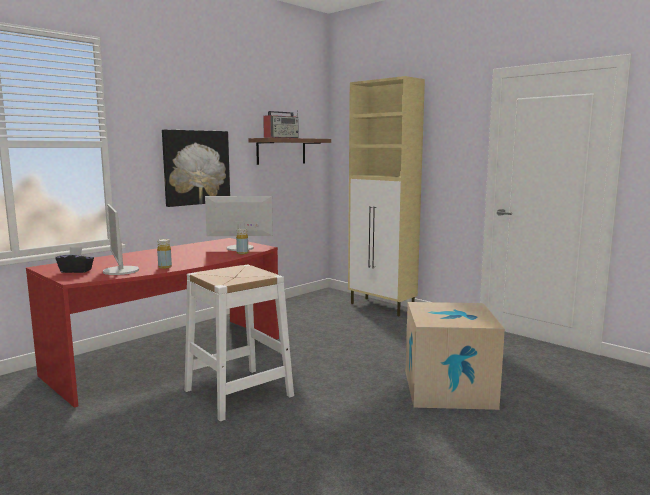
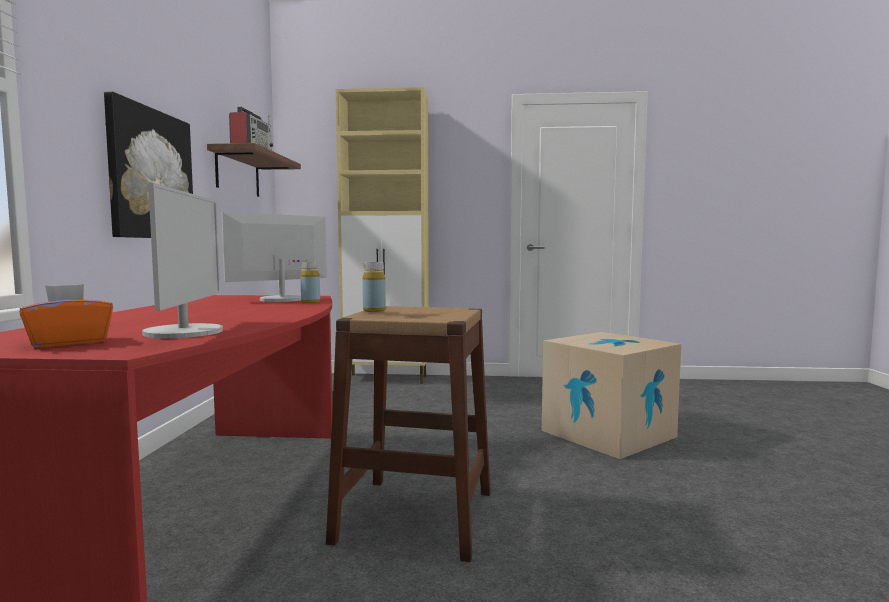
camera: 40 degrees left, 5 degrees down
black tissue box [56,247,94,273] -> orange tissue box [20,284,113,348]
monitor [103,204,139,275] -> monitor turned 120 degrees counterclockwise [142,183,223,338]
yellow bottle [157,239,172,269] -> yellow bottle moved to [362,262,386,312]
white stool [184,265,294,421] -> brown stool [326,306,491,562]

